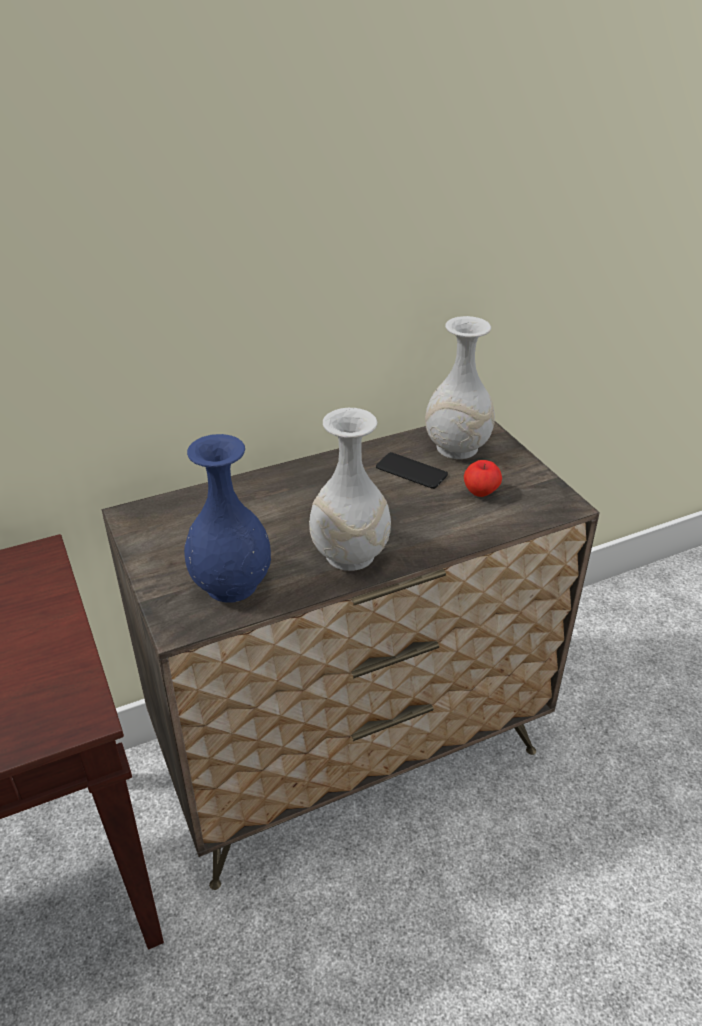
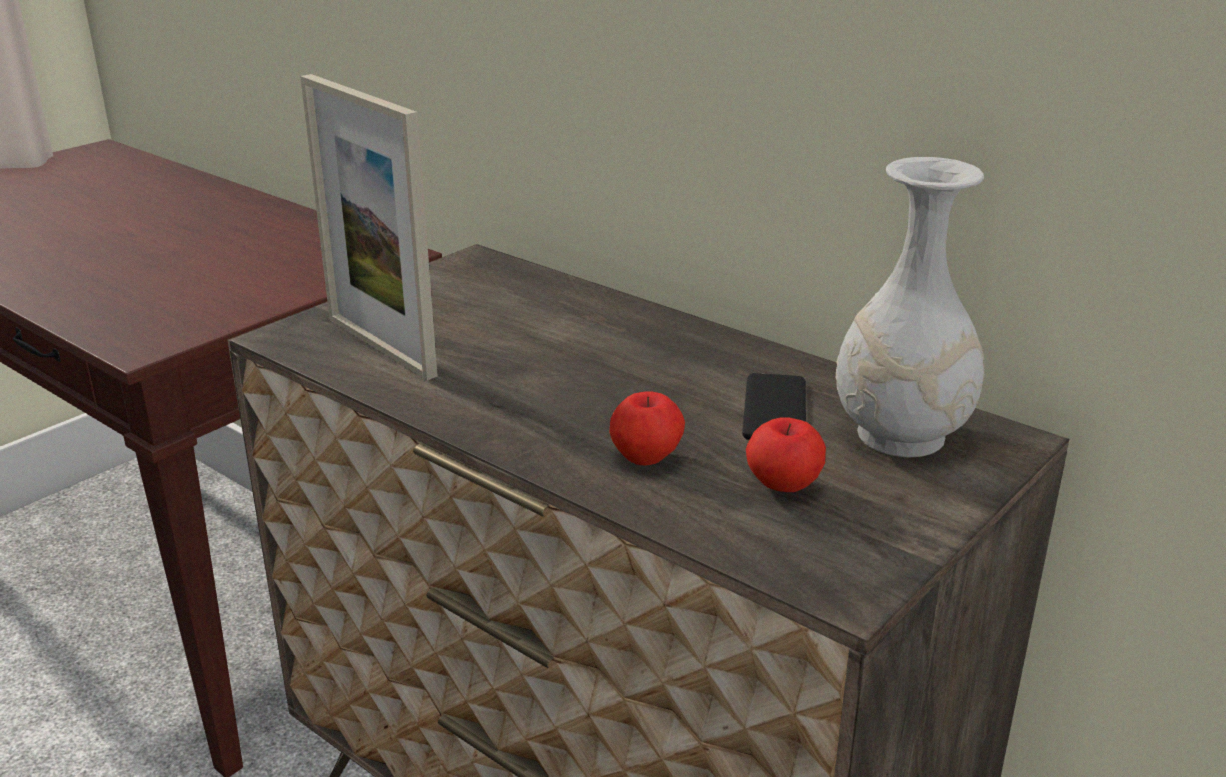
camera: 65 degrees right, 10 degrees down
blue vase [184,434,271,603] -> picture frame [300,74,438,380]
white vase [309,408,391,571] -> none
none -> apple [610,392,685,466]

